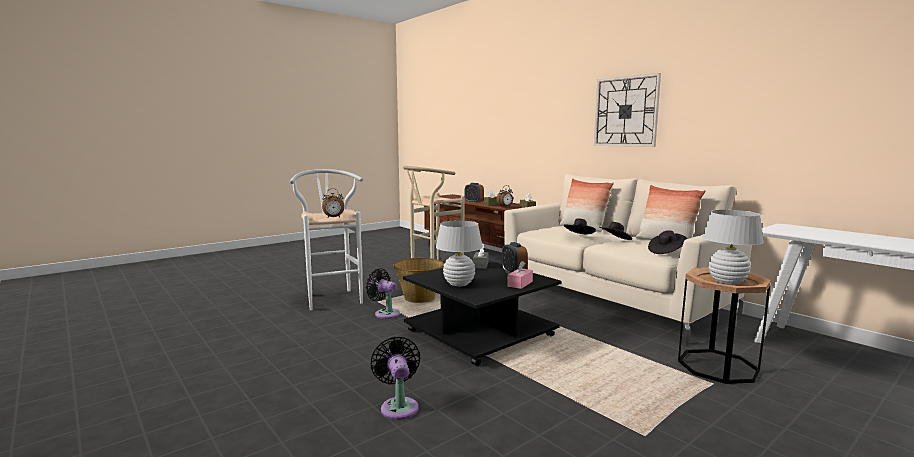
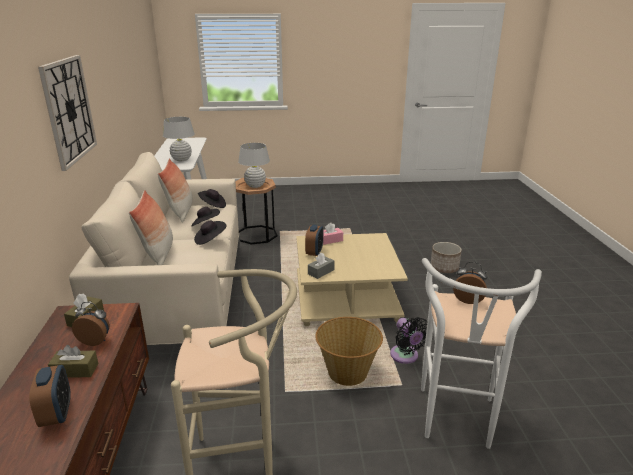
camera: 145 degrees left, 15 degrees up
black fan [371,337,420,420] -> planter [431,242,462,273]
black coffee table [403,260,561,366] -> beige coffee table [296,233,408,326]
white table lamp [436,220,483,286] -> white table lamp moved to [163,117,195,161]

